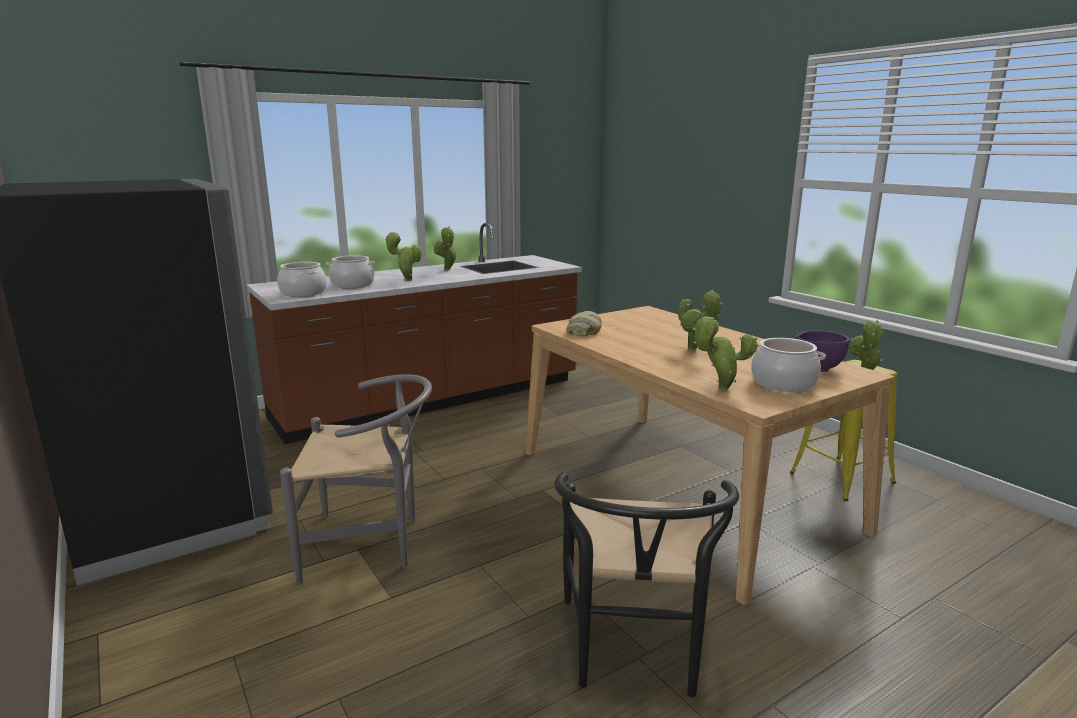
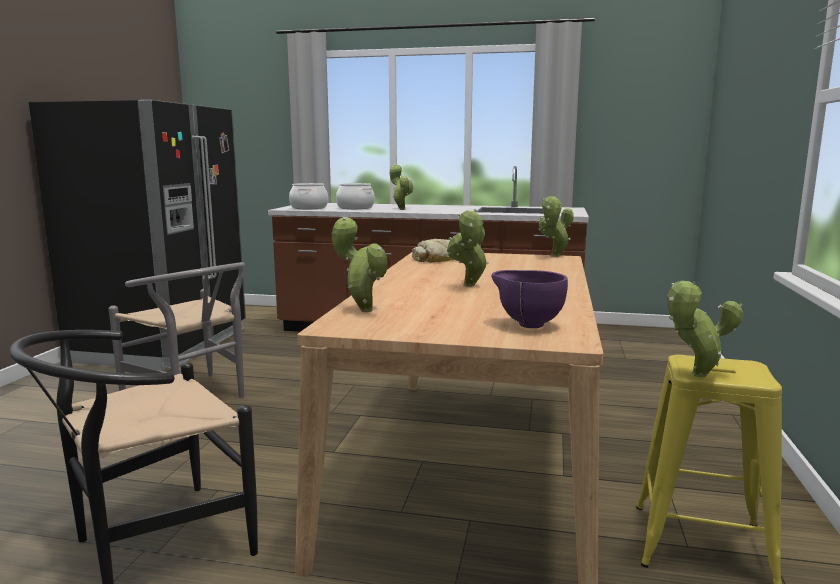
camera: 45 degrees right, 5 degrees down
potted plant [434,226,457,270] -> potted plant moved to [539,195,574,257]
cooking pot [751,338,826,392] -> none

